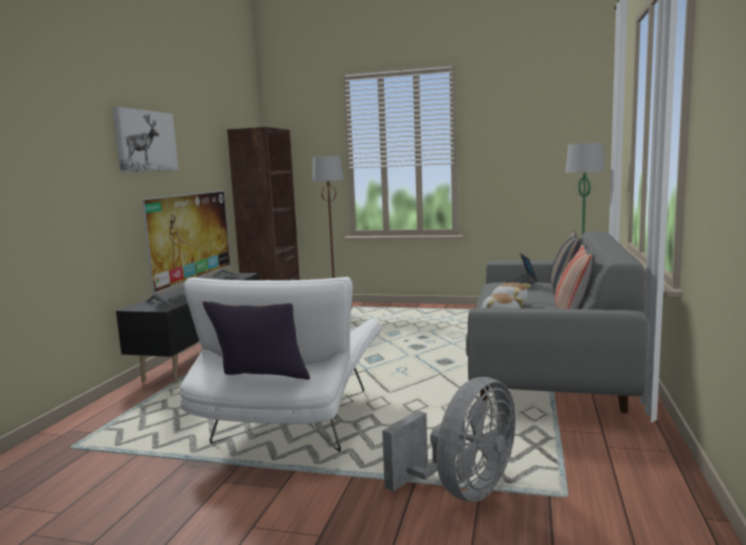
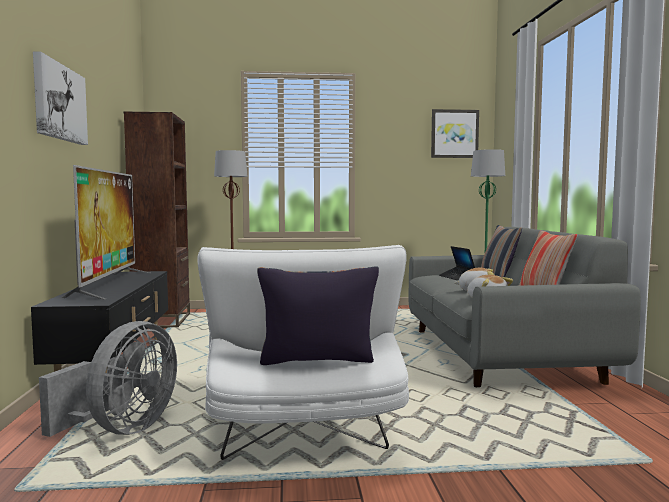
camera: 20 degrees left, 5 degrees down
grey fan [382,377,516,502] -> grey fan moved to [39,321,177,437]
none -> picture [431,109,479,158]

